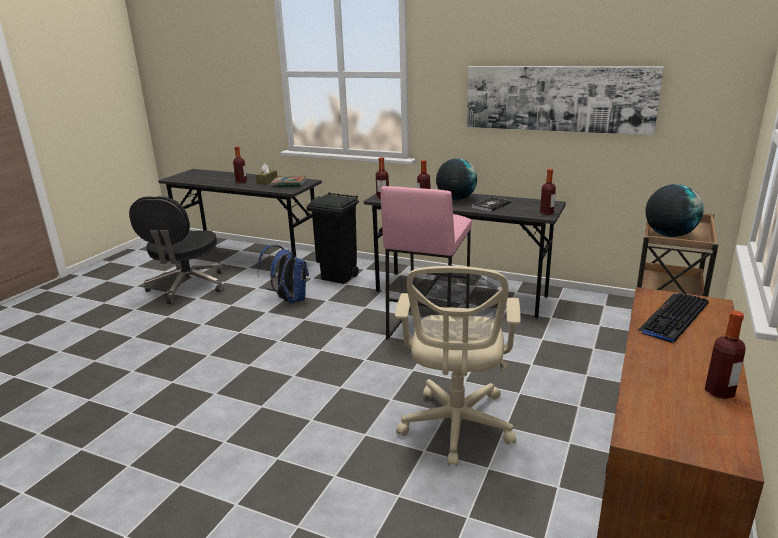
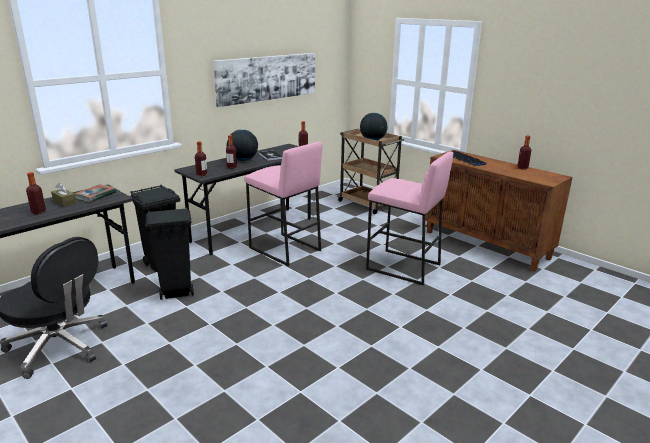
camera: 70 degrees left, 0 degrees up
blue backpack [257,245,309,303] -> black trash can [145,207,194,300]
beige office chair [395,266,521,467] -> pink stool [366,151,453,285]

